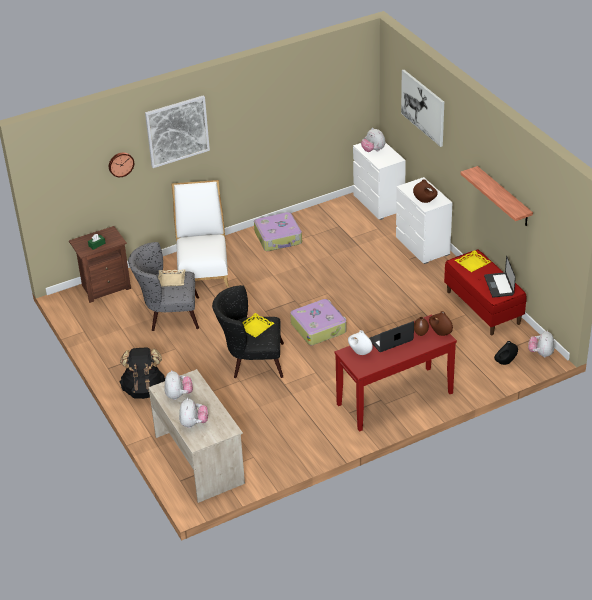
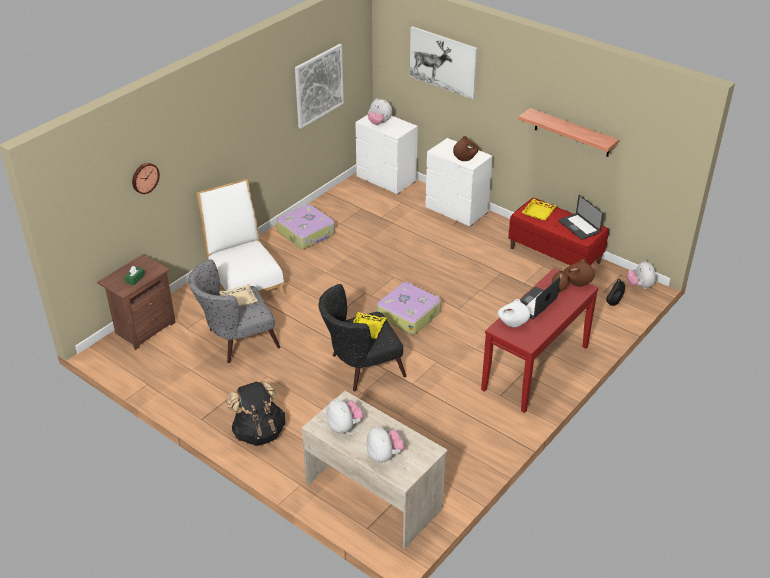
camera: 25 degrees left, 0 degrees up
picture [145,95,210,168] -> picture moved to [295,44,344,129]

